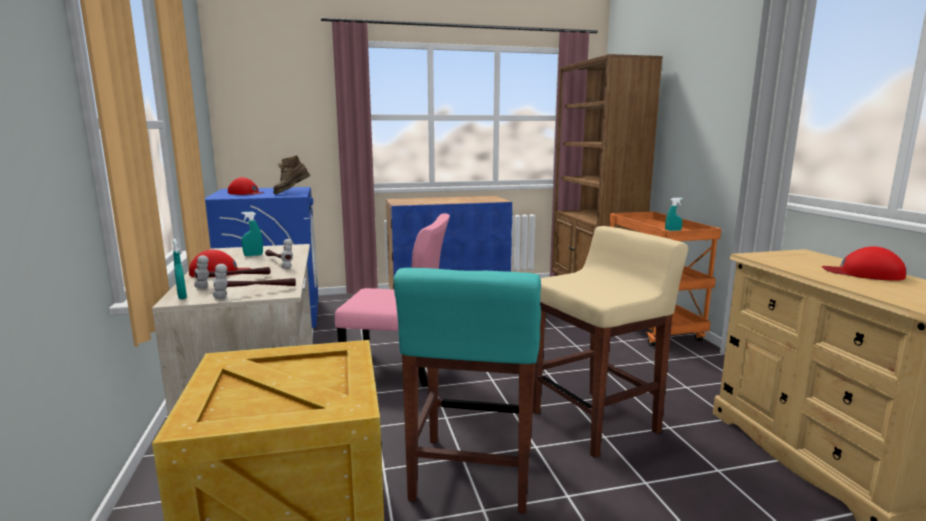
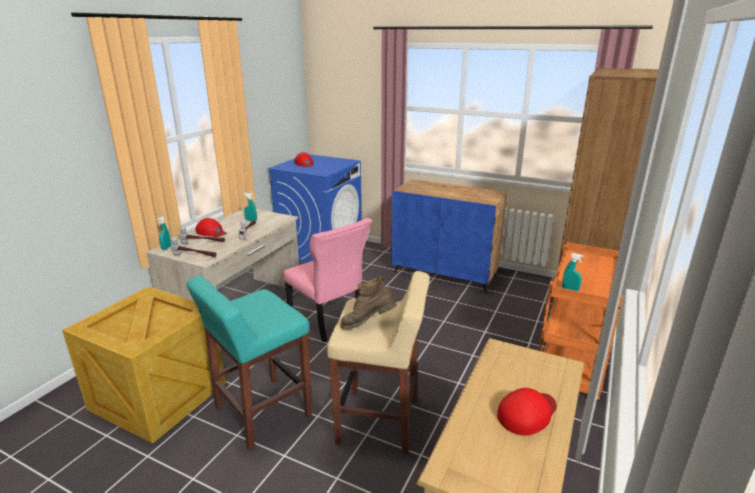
camera: 40 degrees right, 10 degrees up
brown boot [273,155,311,194] -> brown boot moved to [340,277,397,329]
red cap [822,246,906,281] -> red cap turned 75 degrees clockwise [497,388,557,436]

